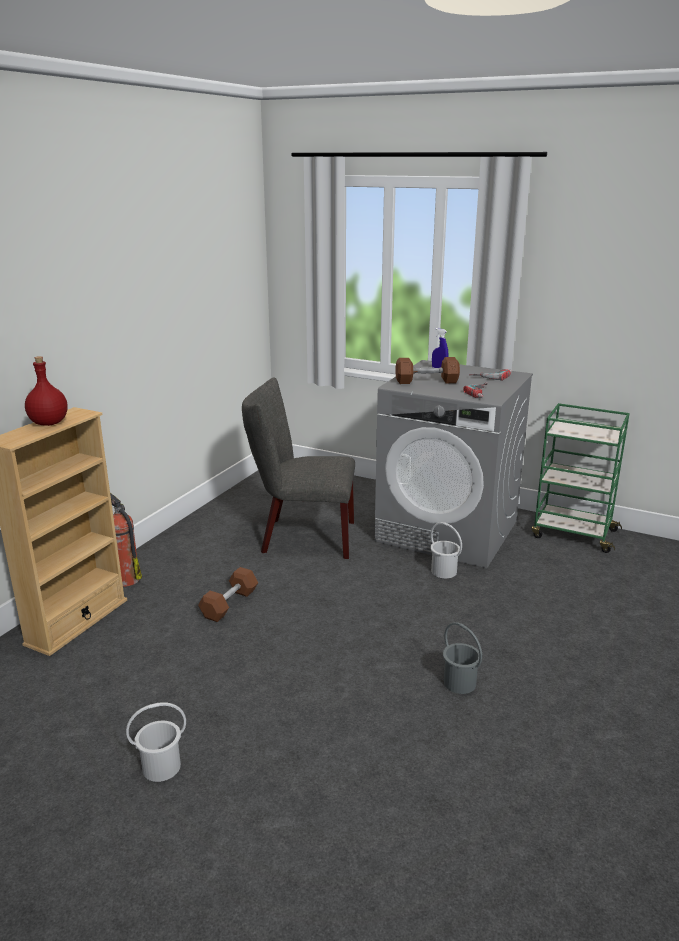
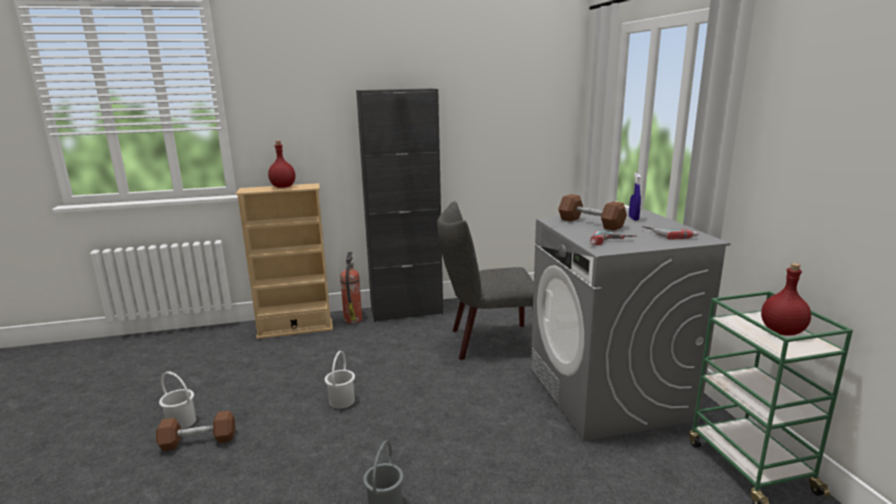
camera: 50 degrees right, 5 degrees down
brown dumbbell [198,567,258,622] -> brown dumbbell moved to [156,410,235,451]
grey chair [242,377,355,559] -> grey chair turned 60 degrees counterclockwise [437,201,534,360]
white bucket [430,522,462,578] -> white bucket moved to [325,351,355,409]
none -> black cabinet [356,88,443,322]
none -> red bottle [761,263,811,335]

